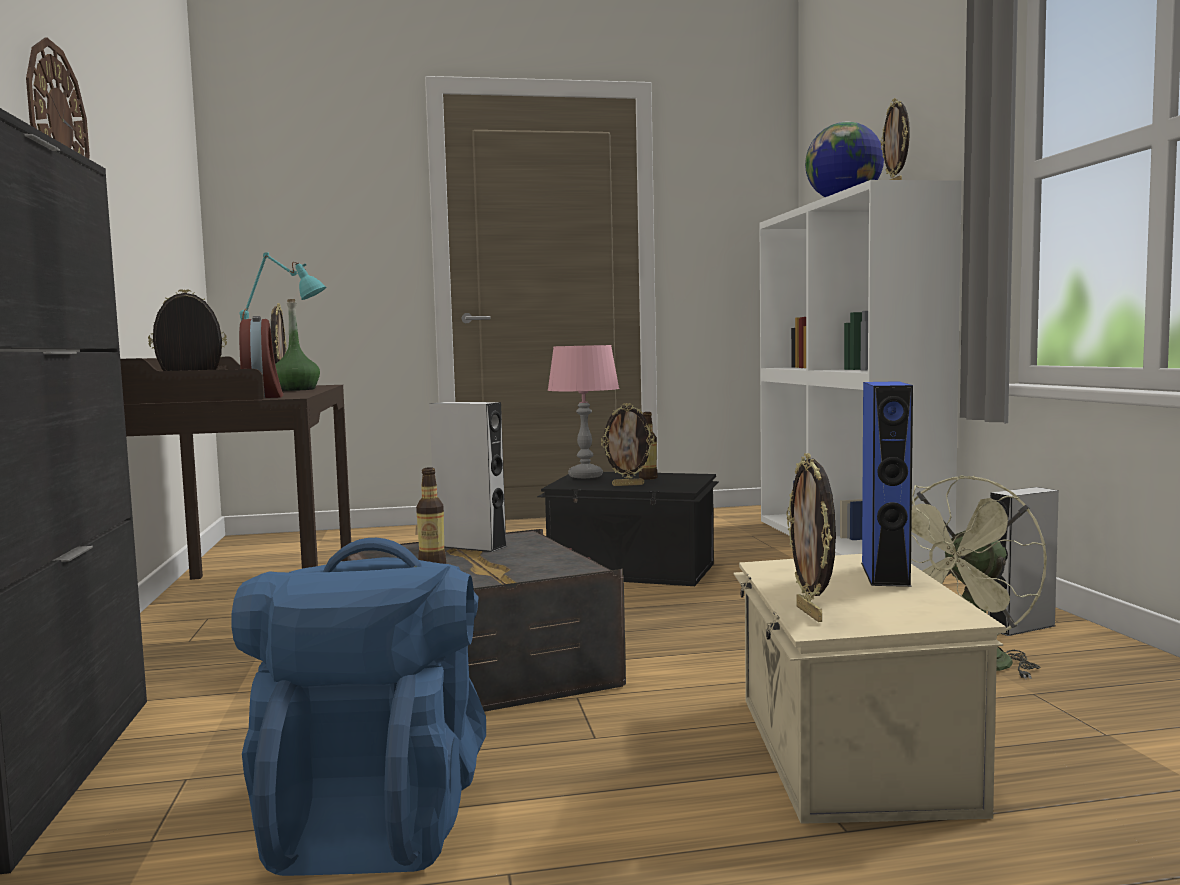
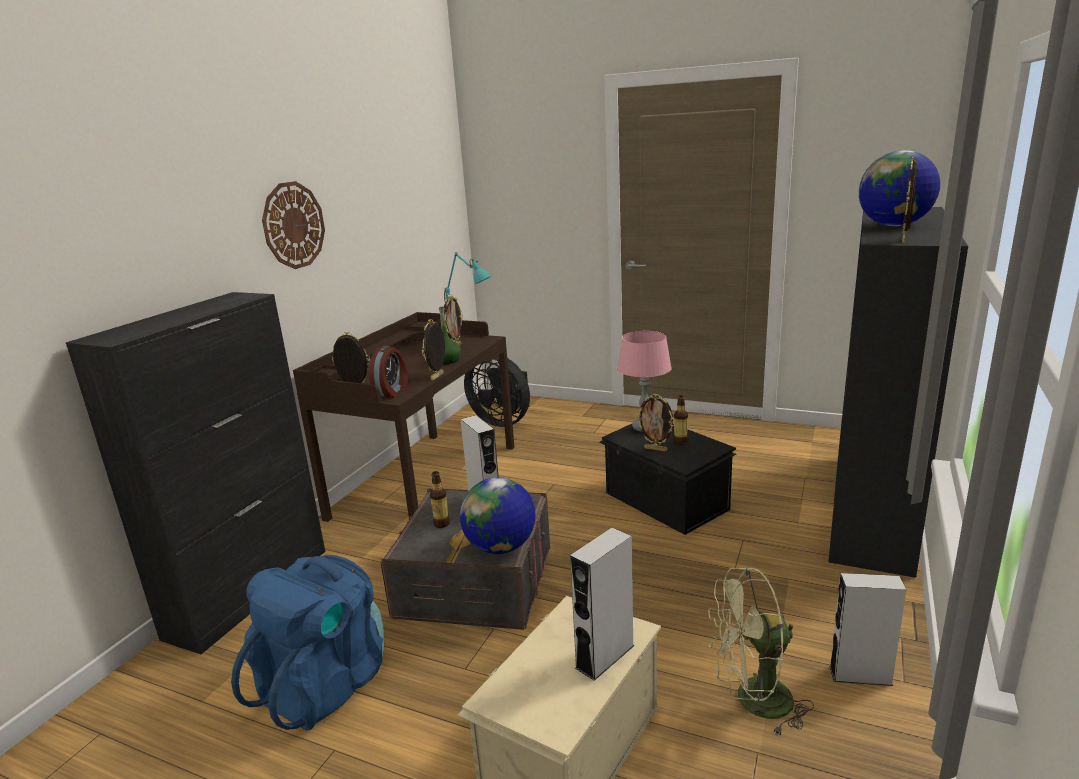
camera: 35 degrees right, 15 degrees up
white bookcase [760,180,962,571] -> black bookcase [829,207,968,578]
picture frame [787,453,836,622] -> picture frame moved to [422,319,445,380]
blue speaker [861,381,913,587] -> grey speaker [570,527,635,681]
none -> globe [460,477,536,554]
none -> black fan [464,356,530,427]

